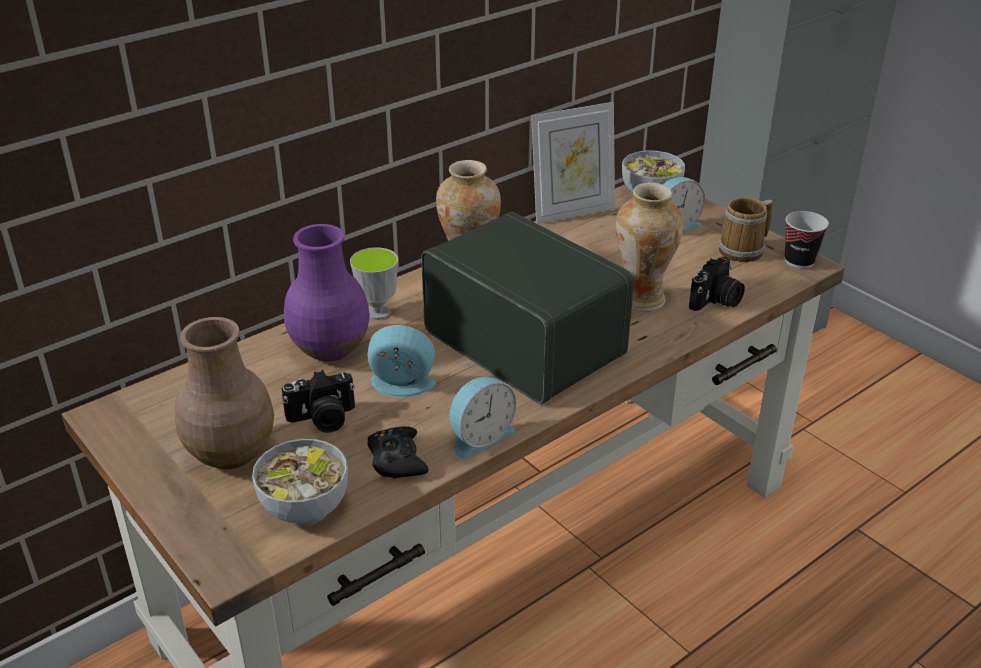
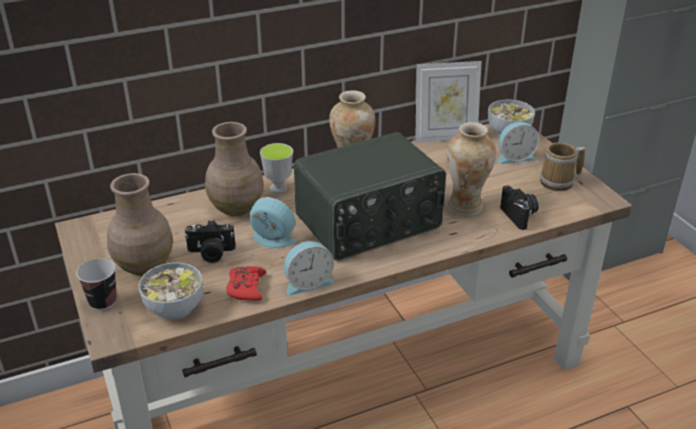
camera: 15 degrees right, 0 degrees up
purple vase [284,224,370,362] -> brown vase [205,122,264,216]
black game controller [367,426,429,478] -> red game controller [226,266,266,301]
radio [421,212,634,404] -> radio turned 90 degrees clockwise [294,132,446,261]
camera [689,257,745,311] -> camera turned 75 degrees counterclockwise [500,185,539,230]
cup [785,211,829,269] -> cup moved to [76,258,117,311]

